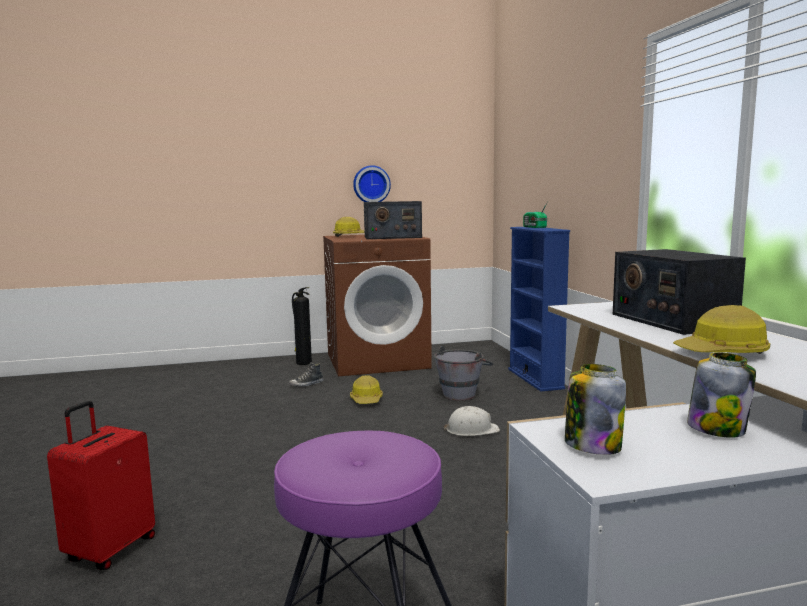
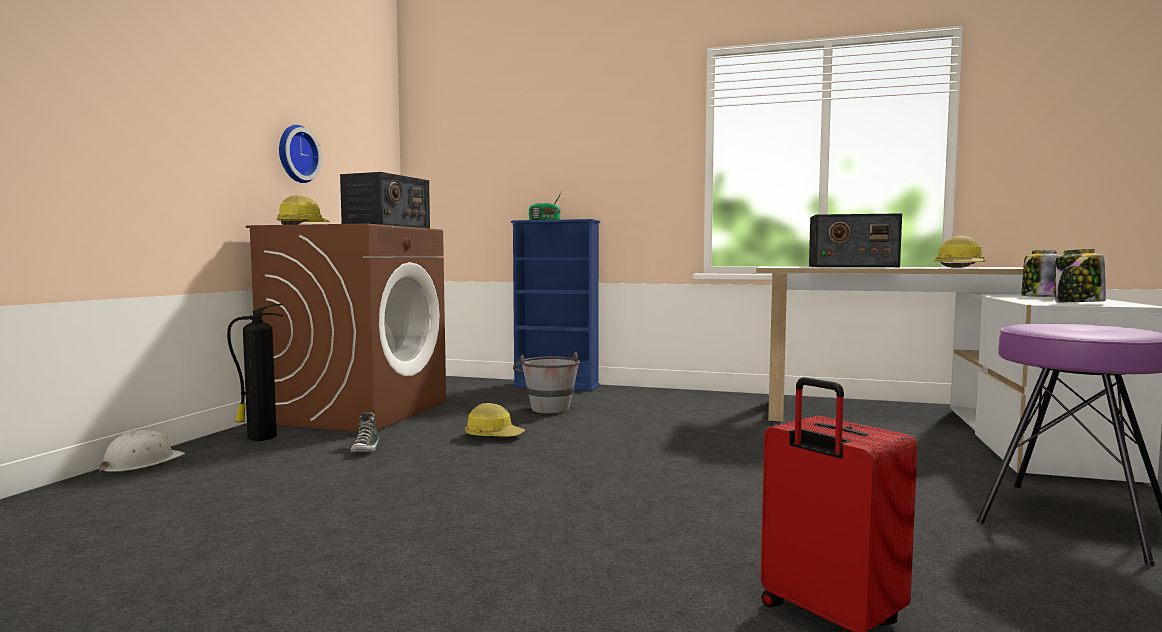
camera: 60 degrees left, 5 degrees down
white hard hat [443,406,500,436] -> white hard hat moved to [99,430,185,474]

